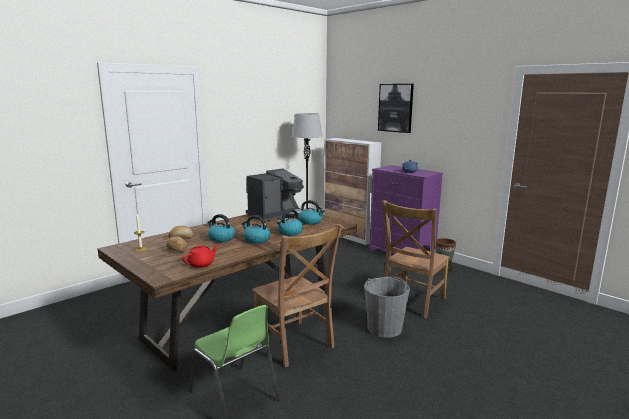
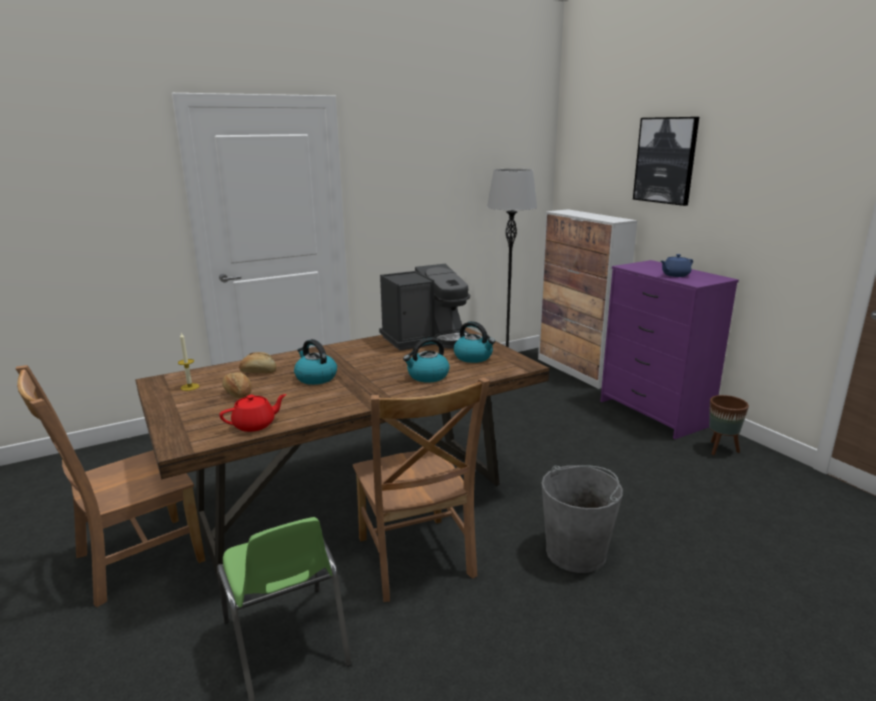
camera: 15 degrees right, 5 degrees up
kettle [242,215,270,244] -> none
brown chair [382,200,450,318] -> brown chair moved to [16,365,205,607]

